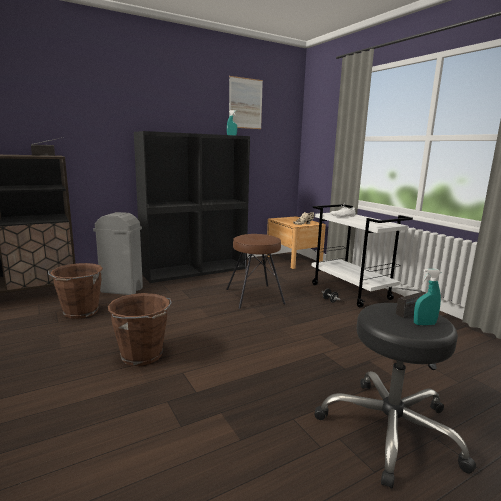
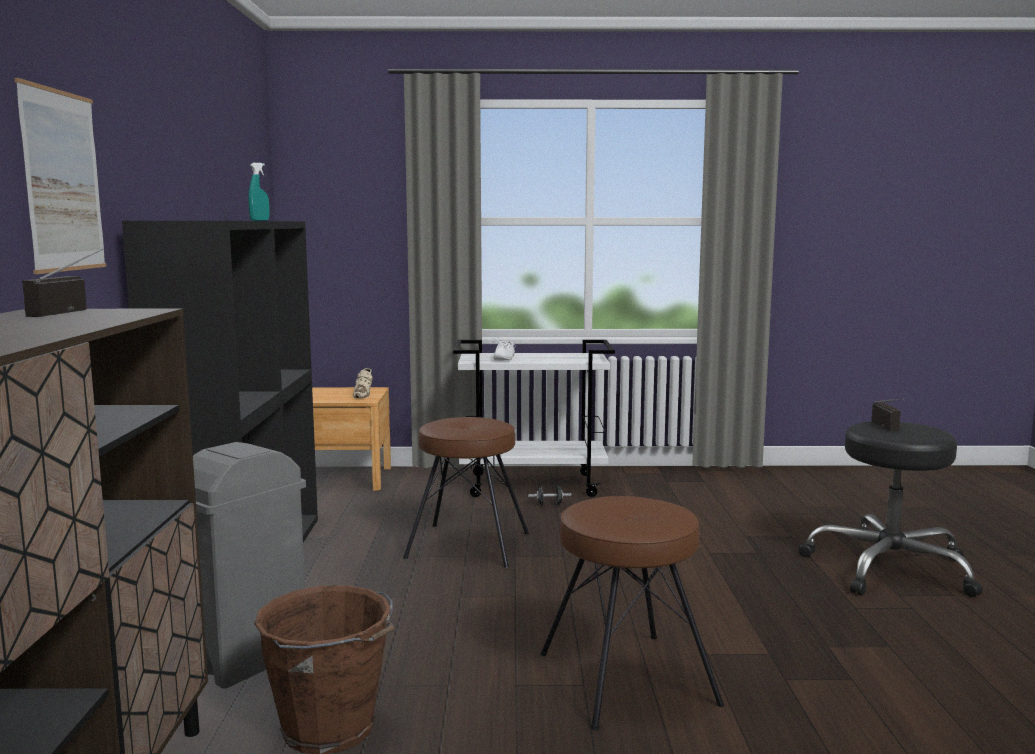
camera: 60 degrees left, 5 degrees down
brown bucket [108,293,172,366] -> brown stool [540,496,724,731]
picture [229,76,263,129] -> picture moved to [15,78,106,274]
turquoise spray bottle [414,269,441,325] -> none

